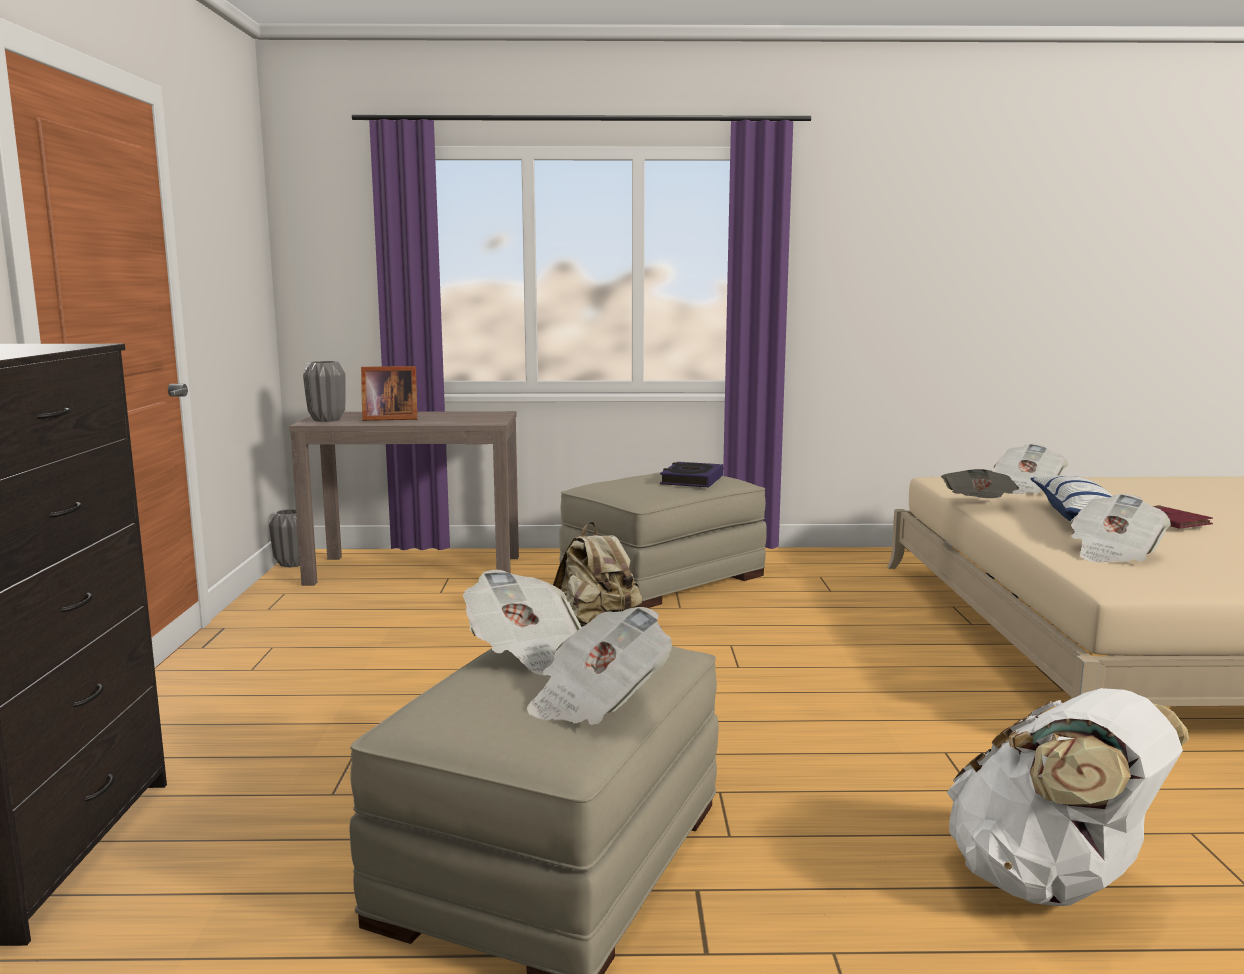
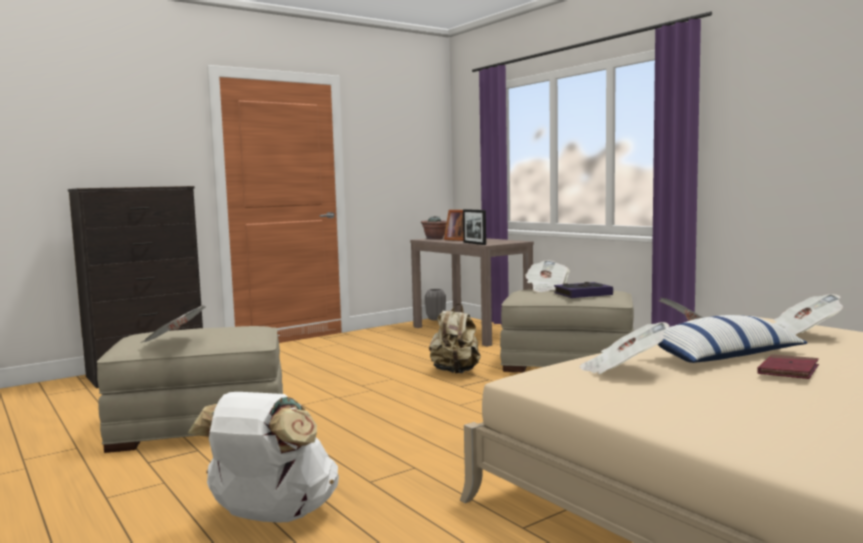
camera: 55 degrees right, 5 degrees down
grey vase [303,361,346,422] -> potted plant [421,216,447,239]
newspaper [463,570,581,676] -> newspaper moved to [525,260,570,292]
none -> picture frame [463,209,486,245]

